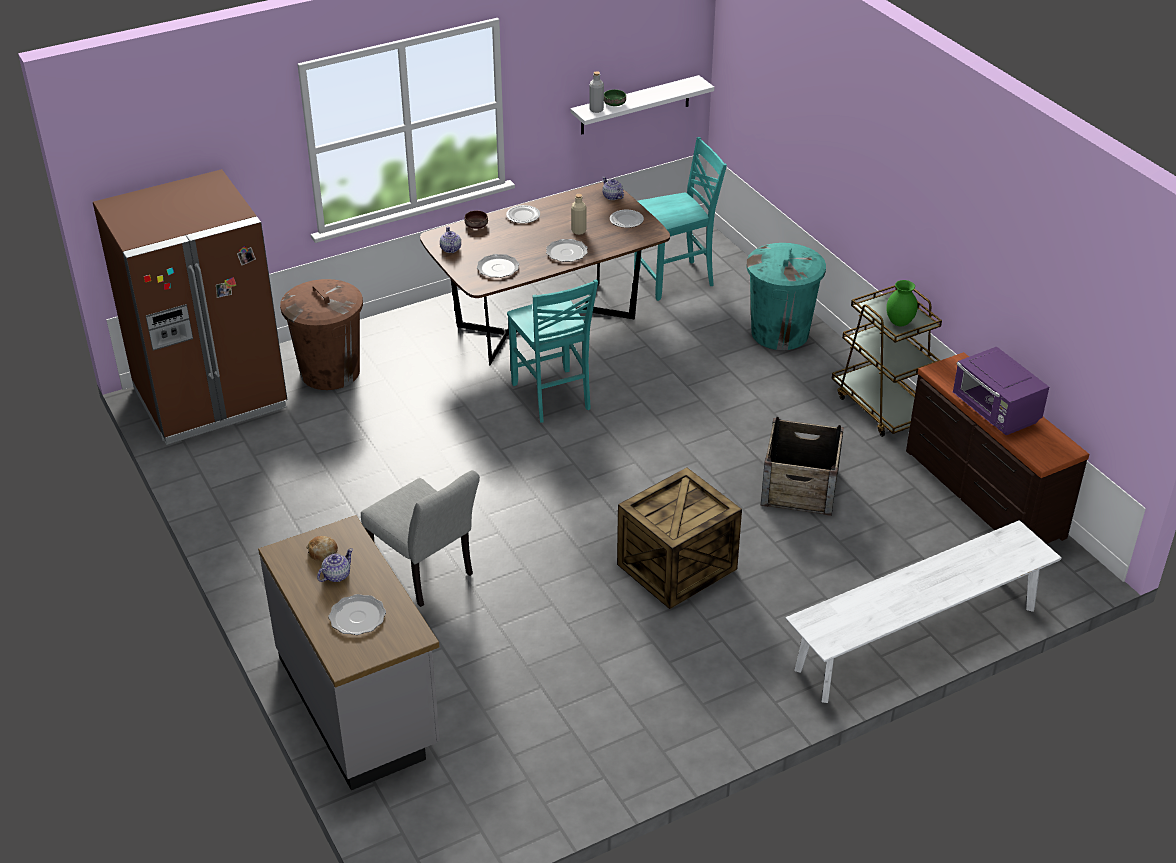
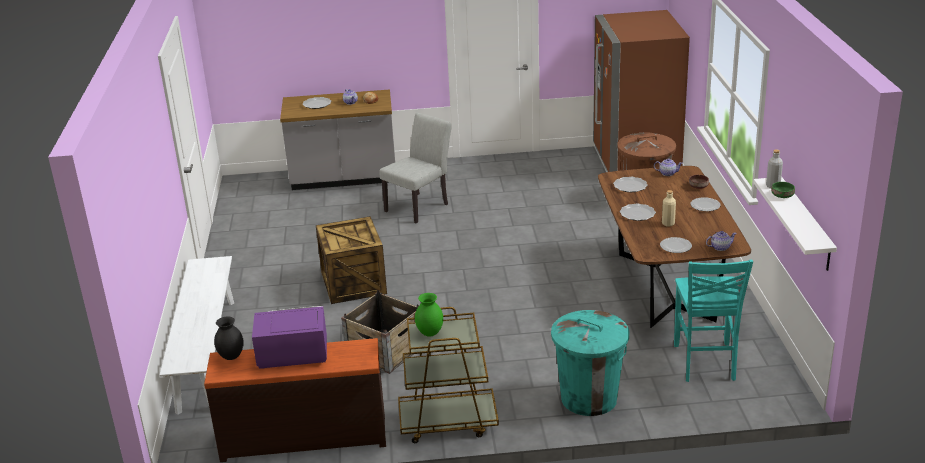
camera: 115 degrees right, 10 degrees down
grey chair [361,470,480,607] -> grey chair turned 150 degrees clockwise [379,113,452,224]
turquoise chair [507,280,598,423] -> none
none -> black vase [214,316,244,360]

